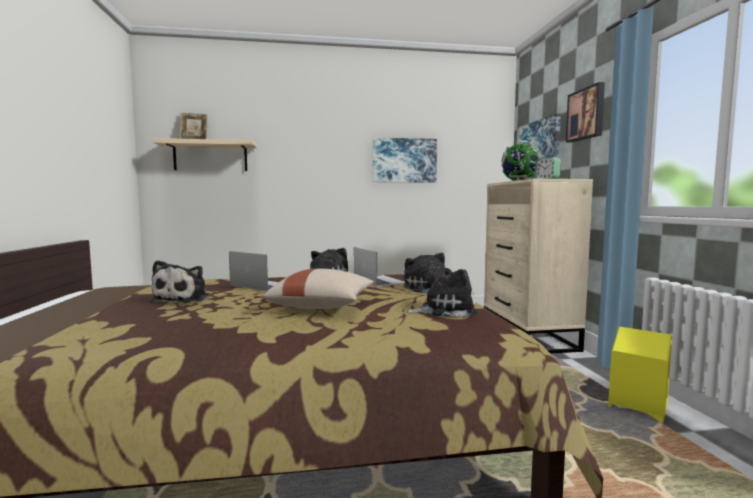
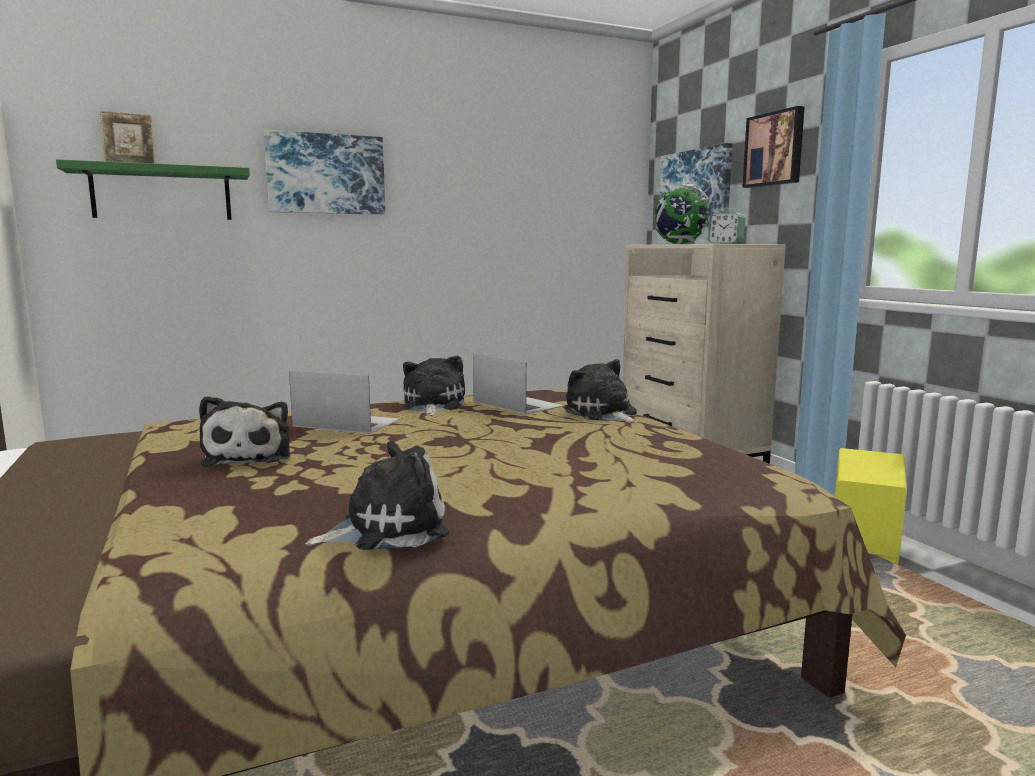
camera: 15 degrees left, 5 degrees up
beige shelf [152,138,257,171] -> green shelf [56,159,250,220]
beige pillow [263,269,374,309] -> none
picture [373,137,437,183] -> picture moved to [264,130,385,214]
plush toy [406,268,478,317] -> plush toy moved to [305,441,450,550]

